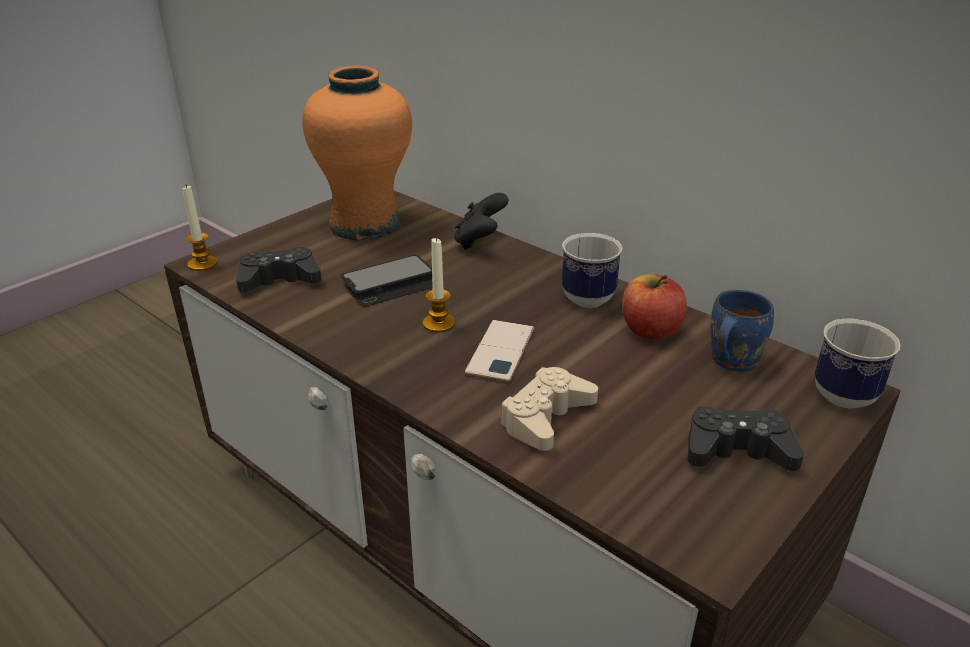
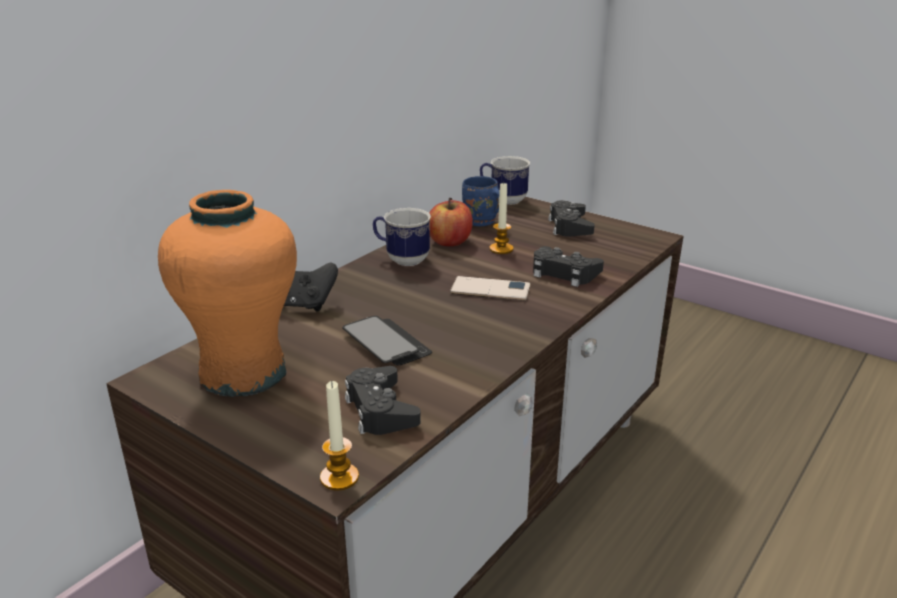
camera: 95 degrees left, 5 degrees down
candle [423,237,455,333] -> candle moved to [490,181,514,254]
beige game controller [500,367,598,451] -> black game controller [533,246,604,287]

